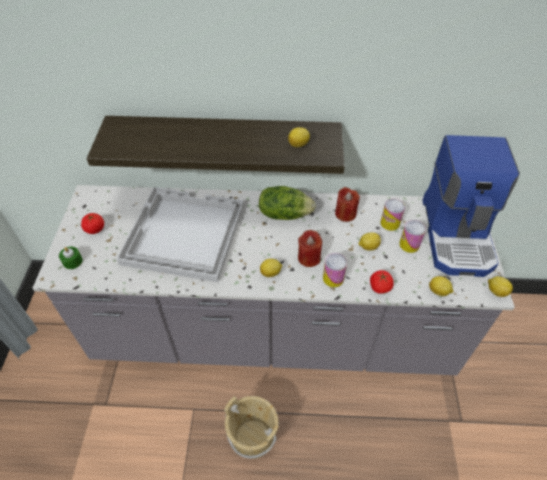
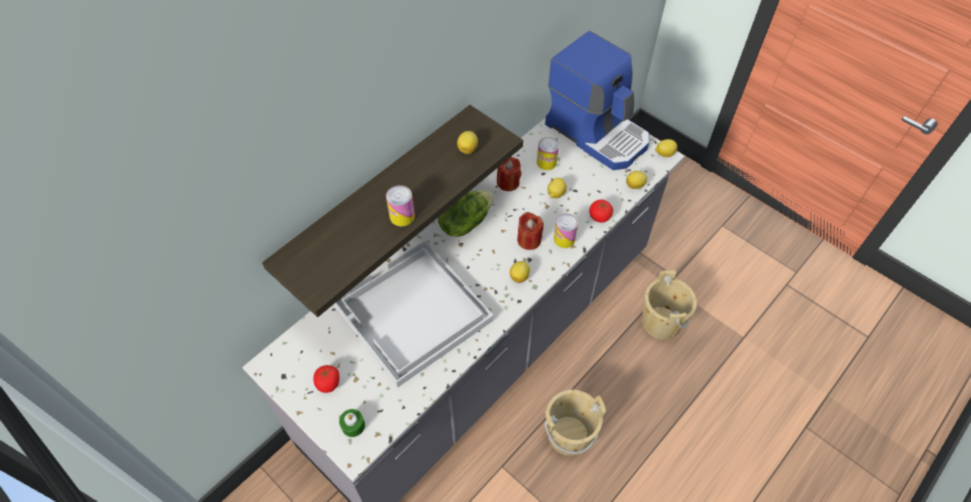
camera: 50 degrees left, 5 degrees up
can [399,220,426,253] -> can moved to [386,185,415,226]
none -> beige bucket [642,270,697,340]

